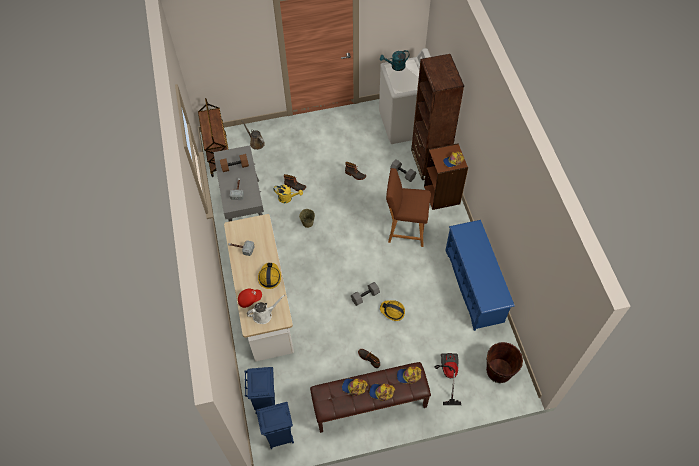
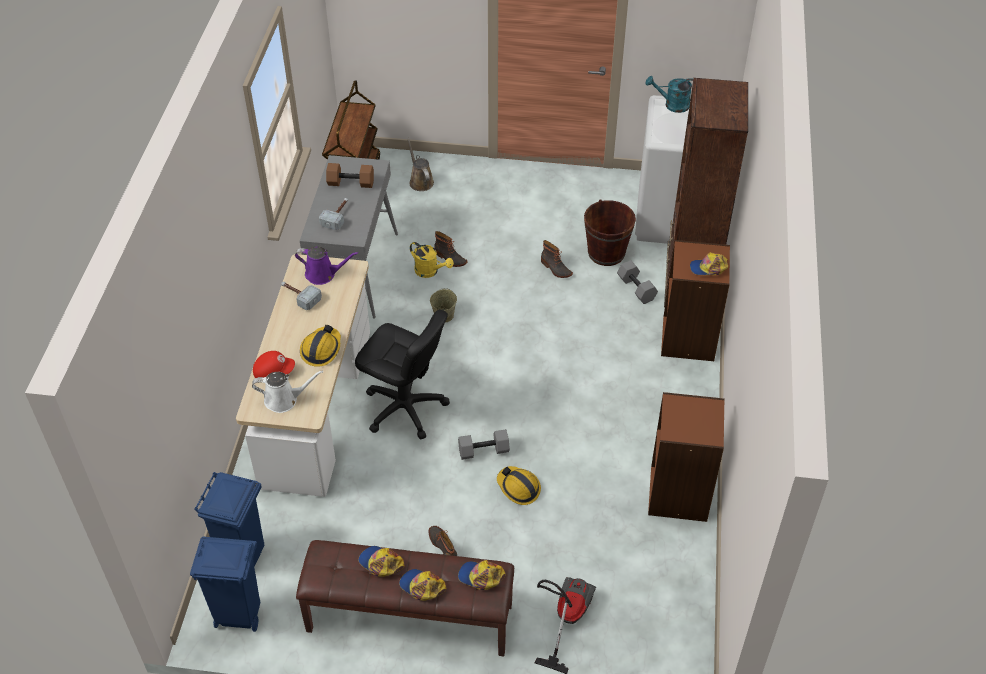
camera: 20 degrees right, 10 degrees down
brown stool [386,168,431,247] -> none
blue shoe rack [445,220,515,331] -> brown bookcase [648,392,725,522]
brown bucket [486,342,523,383] -> brown bucket moved to [584,200,636,266]
none -> purple watering can [295,246,358,285]
none -> black office chair [355,309,450,439]

